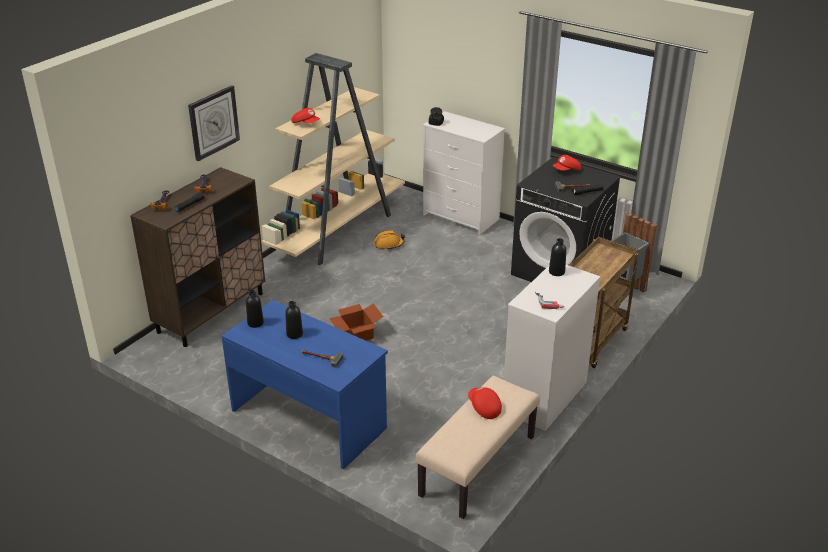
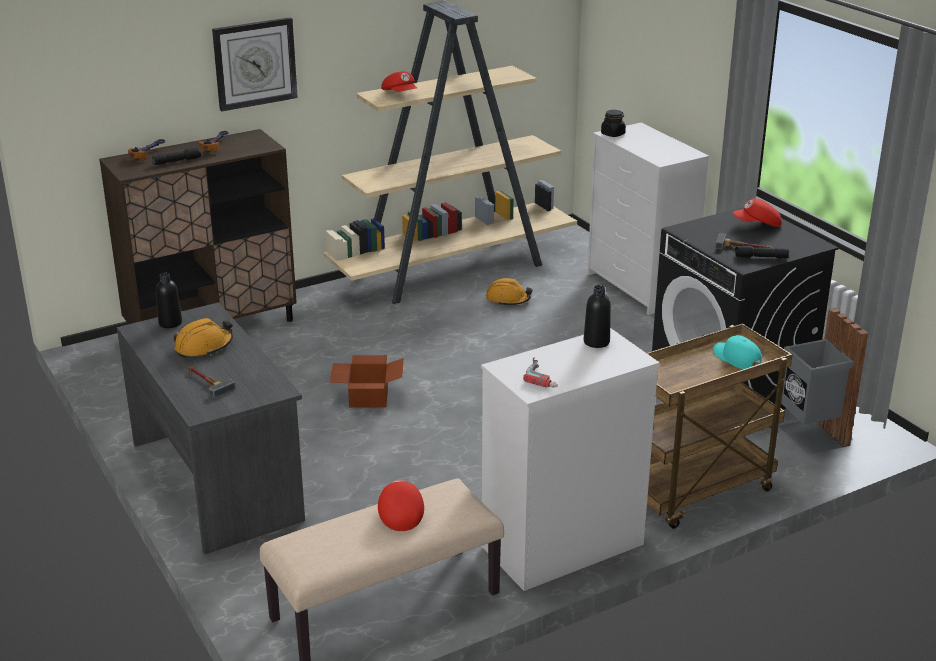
camera: 25 degrees right, 5 degrees down
blue desk [222,300,388,470] -> grey desk [117,302,305,555]
black bottle [285,301,303,339] -> orange hard hat [174,318,233,358]
none -> turquoise cap [713,335,762,369]

